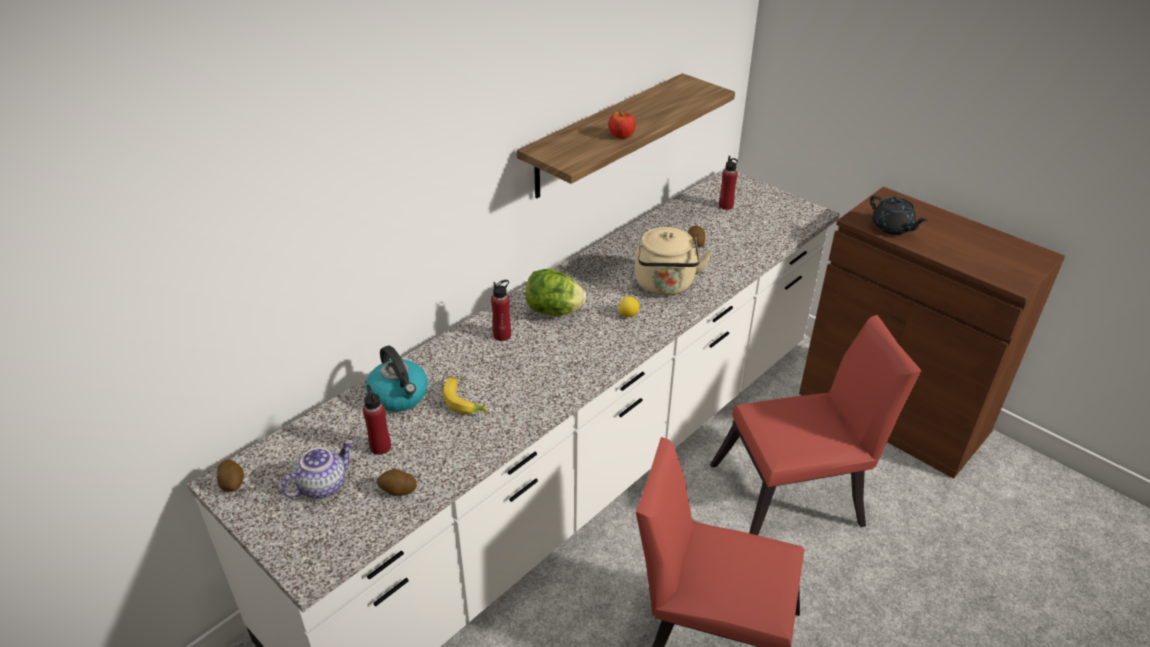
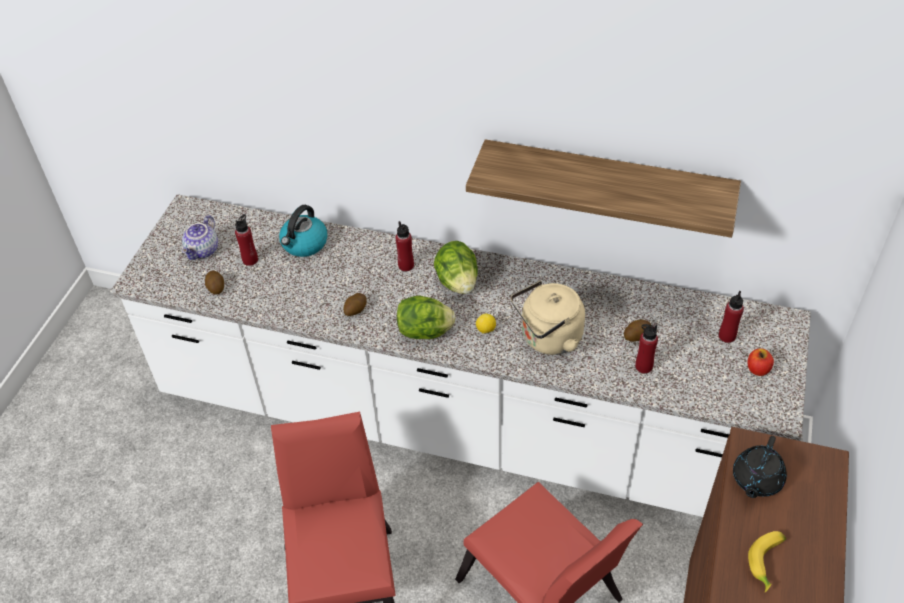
camera: 65 degrees right, 10 degrees up
potato [217,460,244,492] -> potato moved to [344,293,367,316]
teapot [281,440,353,498] -> teapot turned 90 degrees clockwise [182,215,218,260]
banana [443,377,487,414] -> banana moved to [748,531,786,592]
apple [608,111,636,139] -> apple moved to [747,348,774,376]
none -> lettuce [397,295,455,339]
none -> red bottle [635,324,658,373]

